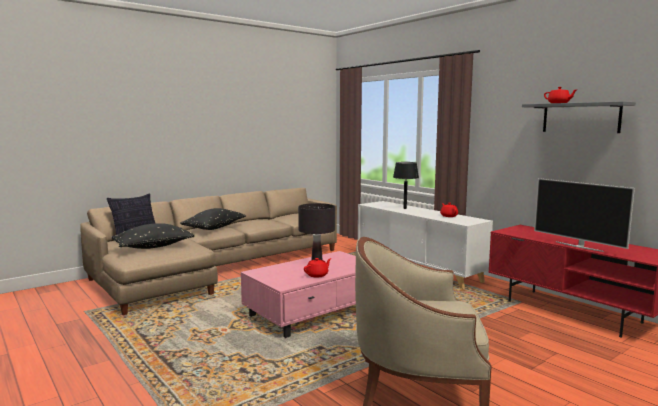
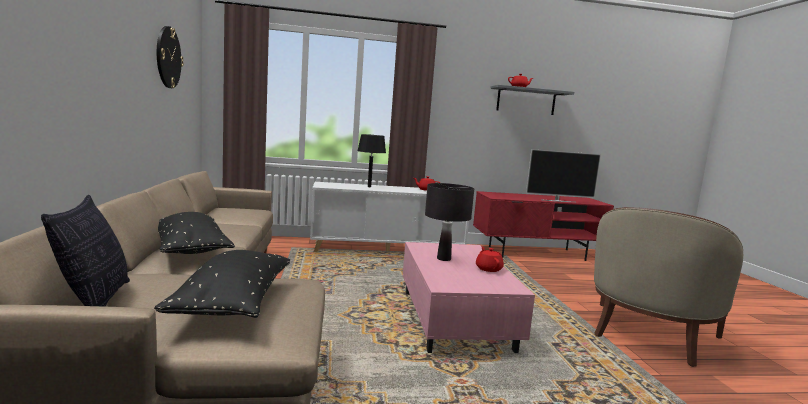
camera: 60 degrees left, 0 degrees up
none -> wall clock [157,26,183,88]

